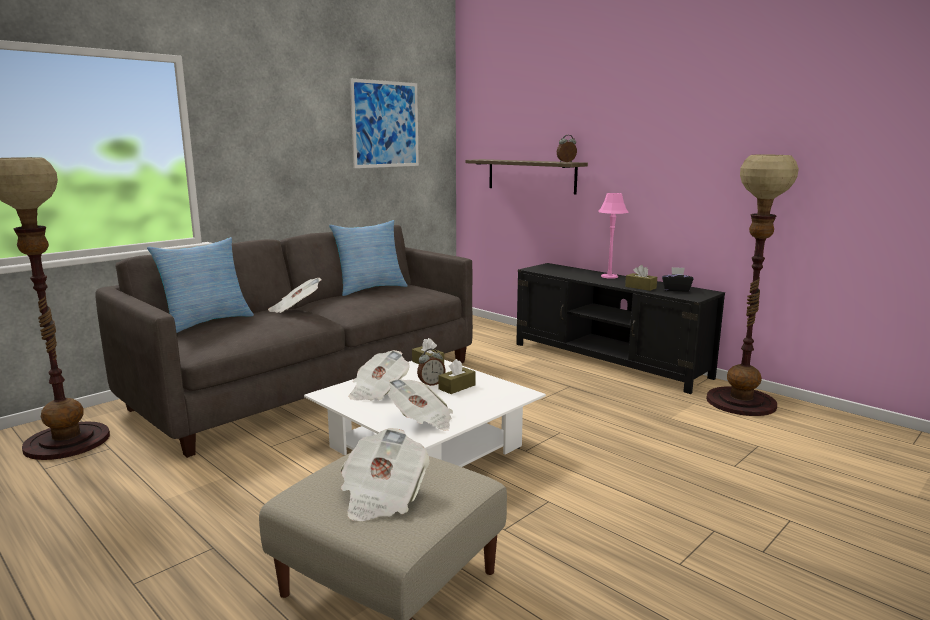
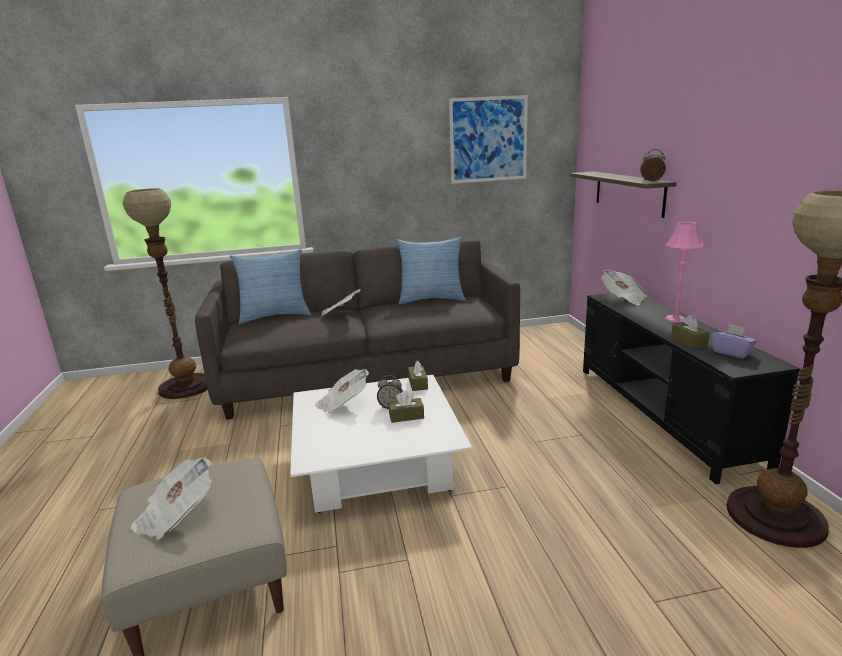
camera: 35 degrees right, 5 degrees up
newspaper [388,379,453,431] -> newspaper moved to [601,270,647,305]
black tissue box [662,267,693,292] -> purple tissue box [711,324,757,358]

